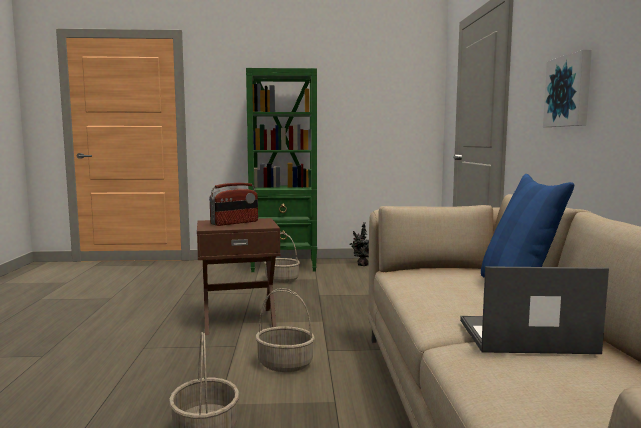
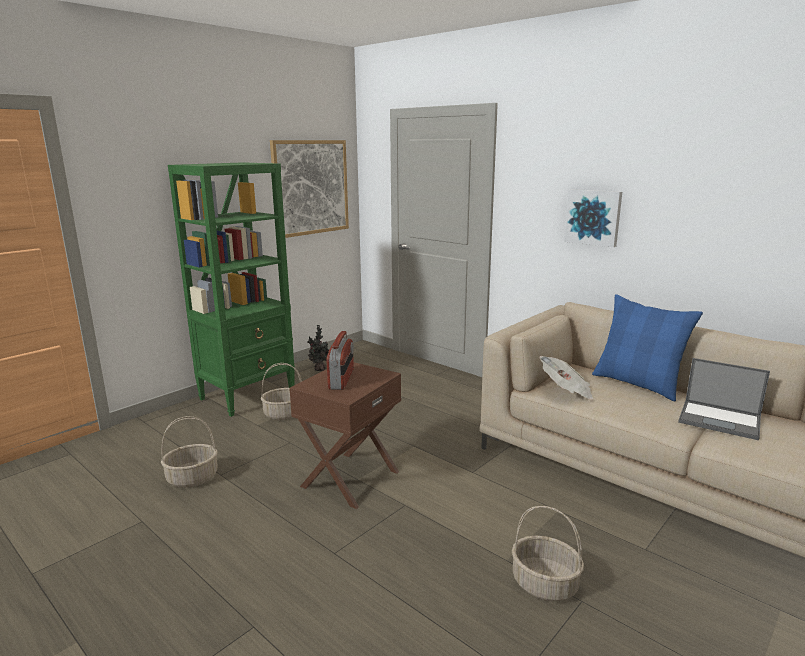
camera: 45 degrees left, 10 degrees up
basket [255,288,315,372] -> basket moved to [161,416,218,488]
laptop [460,266,609,354] -> laptop turned 105 degrees counterclockwise [678,358,770,440]
none -> picture [270,140,349,238]
none -> newspaper [540,356,593,400]

